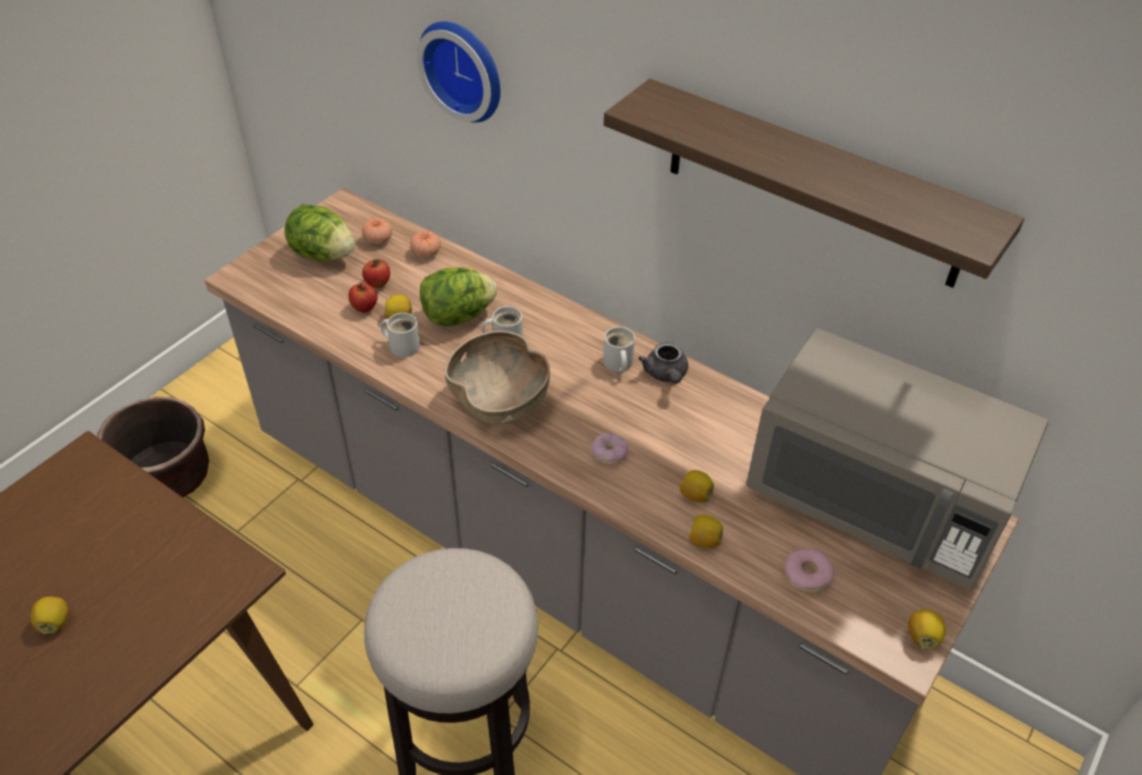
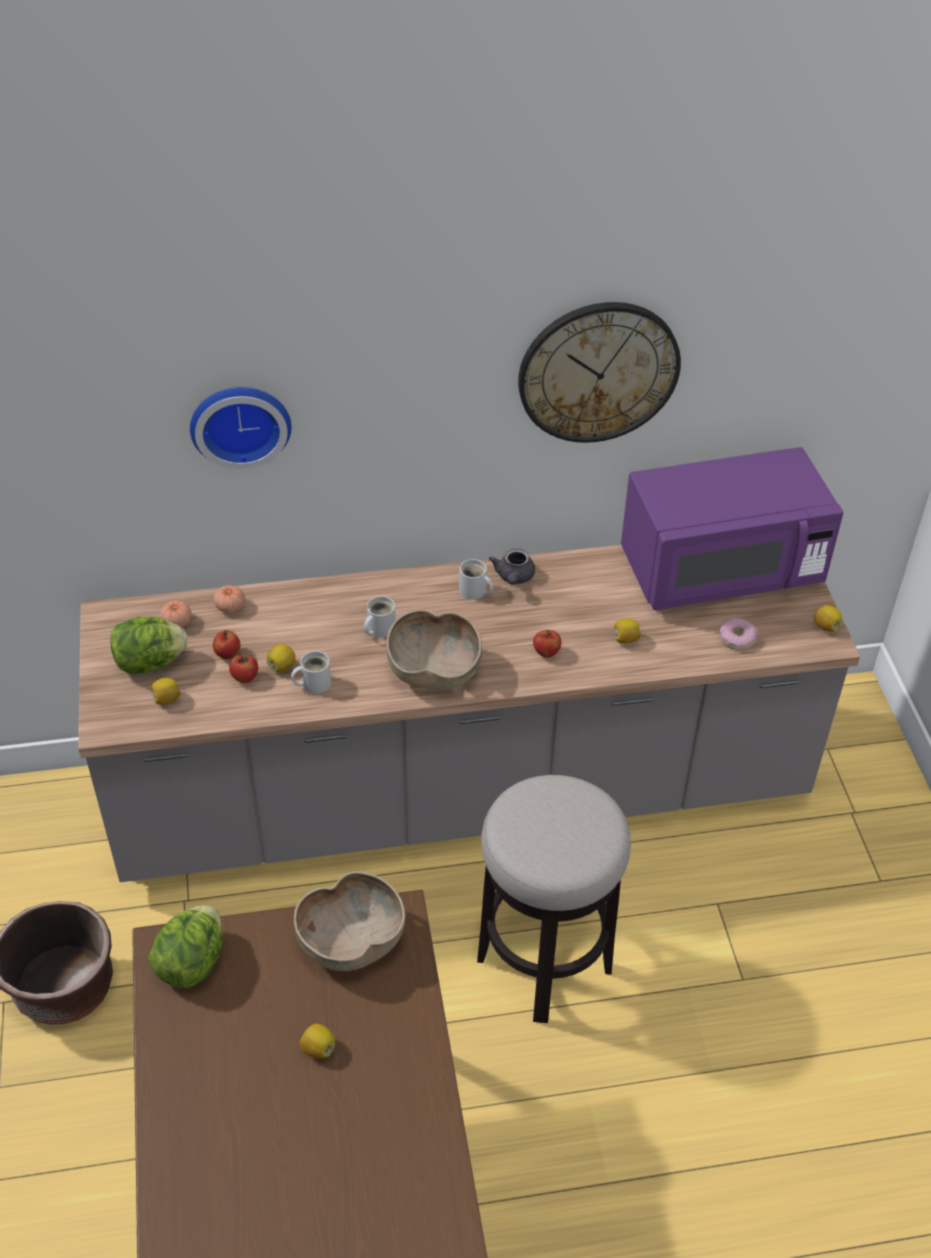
camera: 45 degrees left, 0 degrees up
lettuce [420,267,497,326] -> lettuce moved to [148,905,223,988]
donut [591,432,628,465] -> apple [533,630,561,658]
shelf [604,79,1024,288] -> wall clock [518,302,681,443]
grey teapot [638,342,688,384] -> grey teapot turned 60 degrees clockwise [489,549,535,585]
lemon [689,515,723,548] -> lemon moved to [151,678,181,705]
grey microwave [746,328,1048,590] -> purple microwave [621,447,844,610]
none -> brown bowl [294,871,406,971]

